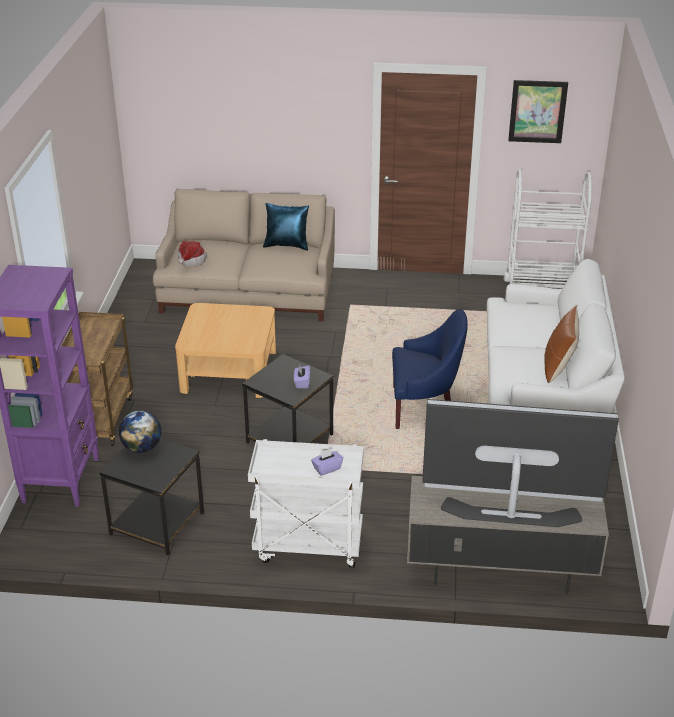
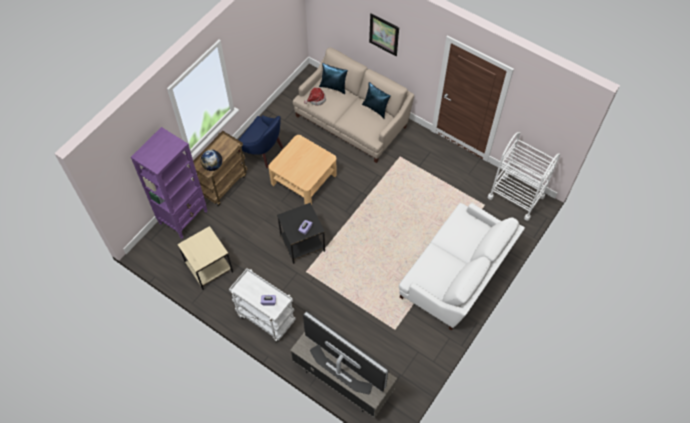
camera: 30 degrees right, 25 degrees up
black side table [99,439,204,555] -> beige side table [177,226,233,290]
globe [119,411,162,453] -> globe moved to [201,150,222,171]
blue armchair [392,309,468,429] -> blue armchair moved to [238,115,283,168]
picture [508,80,568,143] -> picture moved to [369,13,399,56]
brown pillow [544,305,579,383] -> none
none -> blue pillow [319,63,348,94]

